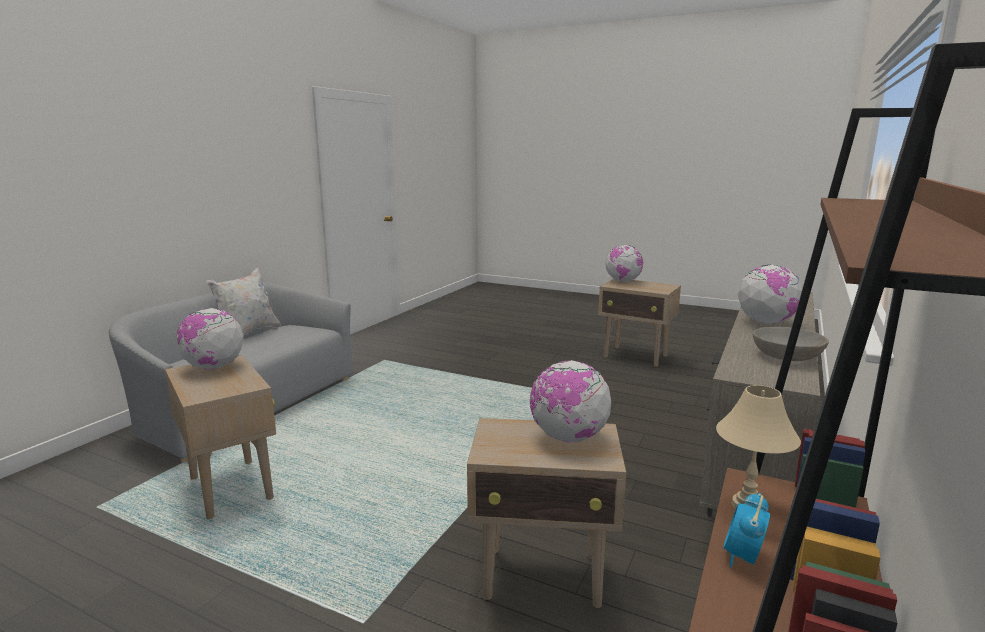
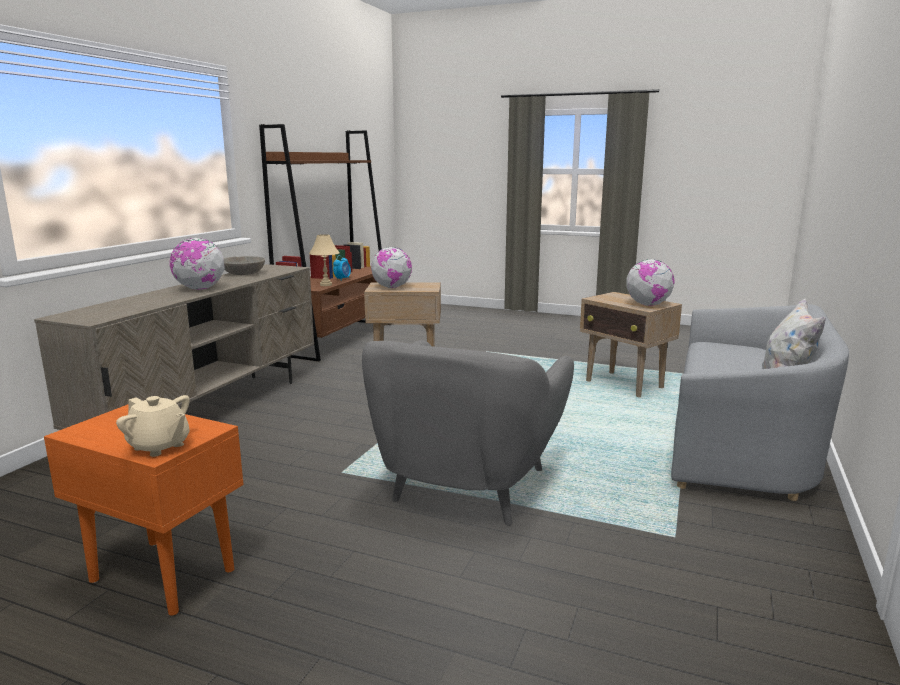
camera: 175 degrees right, 0 degrees up
beige side table [598,279,681,367] -> orange side table [44,404,244,616]
globe [605,245,643,282] -> beige teapot [116,395,190,457]
none -> grey armchair [362,340,574,526]

